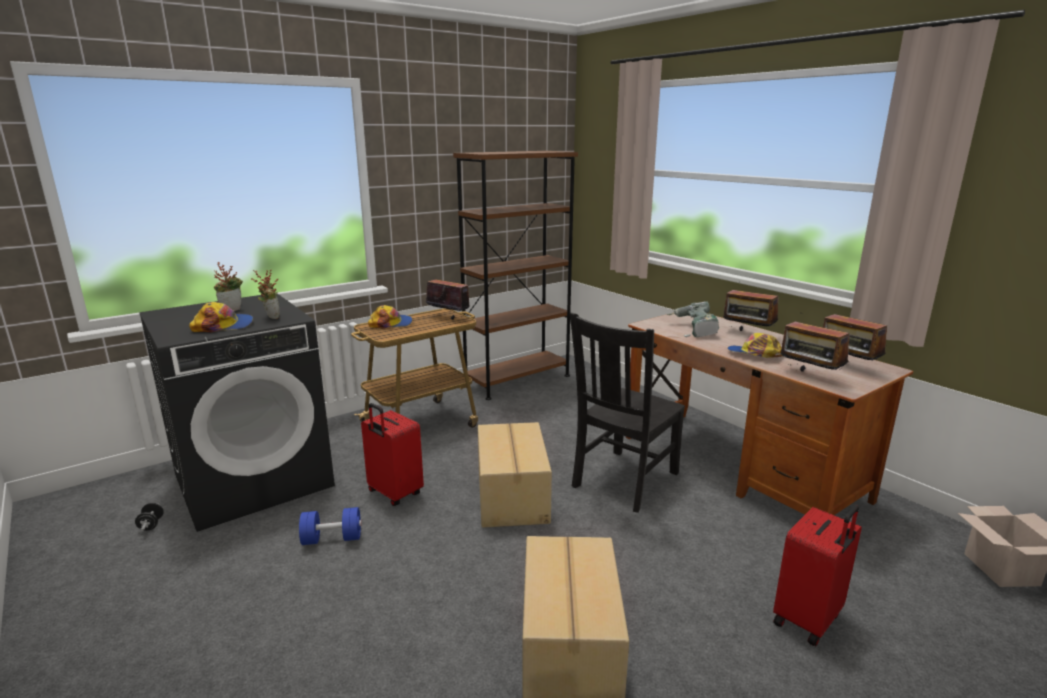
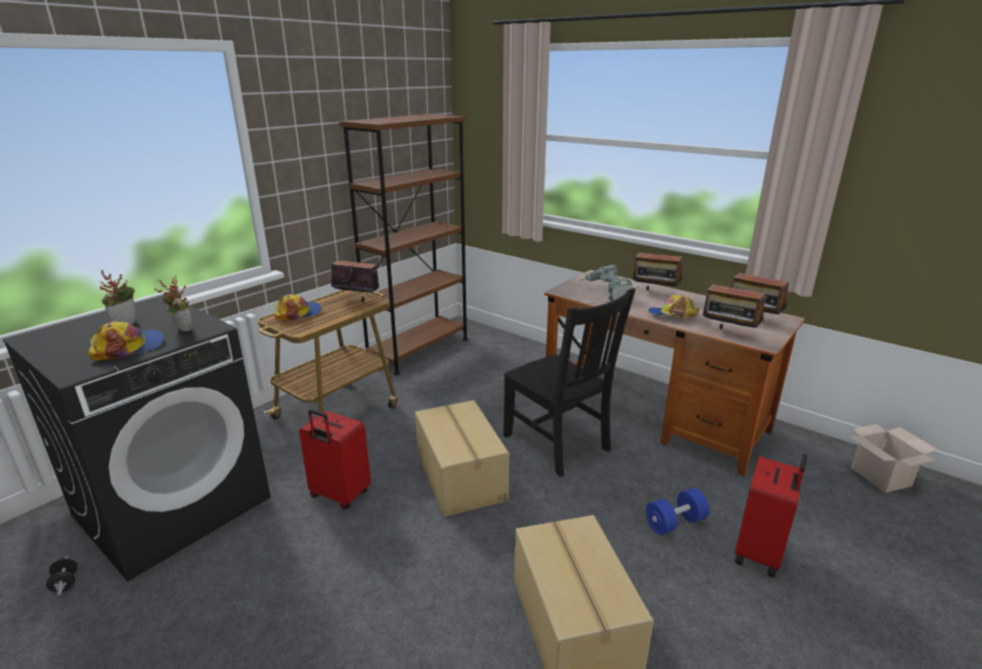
camera: 15 degrees left, 5 degrees up
blue dumbbell [299,507,362,545] -> blue dumbbell moved to [646,488,710,535]
black chair [570,313,685,513] -> black chair turned 60 degrees counterclockwise [503,288,636,477]

